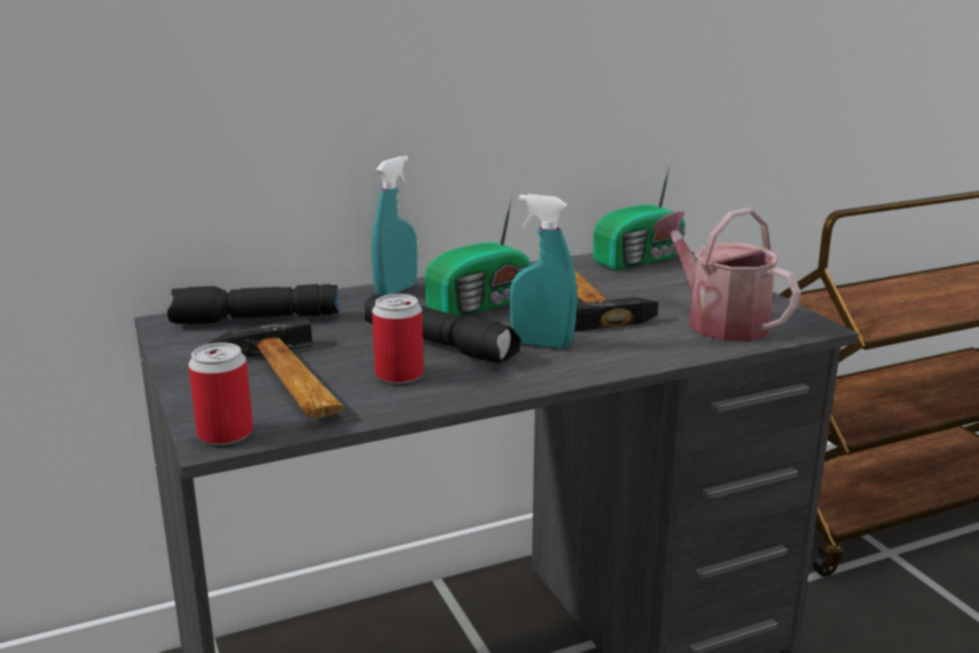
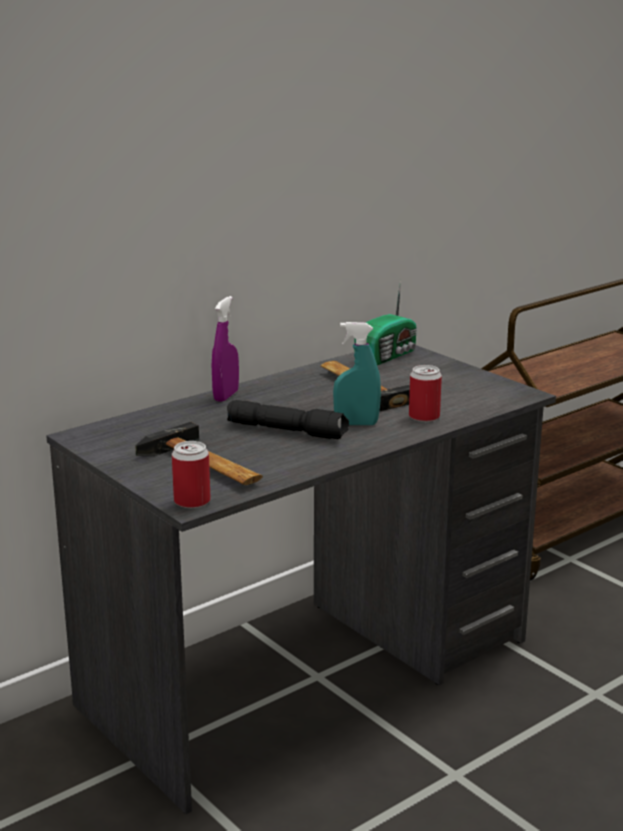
camera: 15 degrees left, 0 degrees up
black flashlight [167,284,339,324] -> none
turquoise spray bottle [371,156,417,295] -> purple spray bottle [211,296,239,402]
can [372,294,424,384] -> can moved to [409,365,442,422]
radio [424,190,530,317] -> none
watering can [653,208,801,341] -> none

